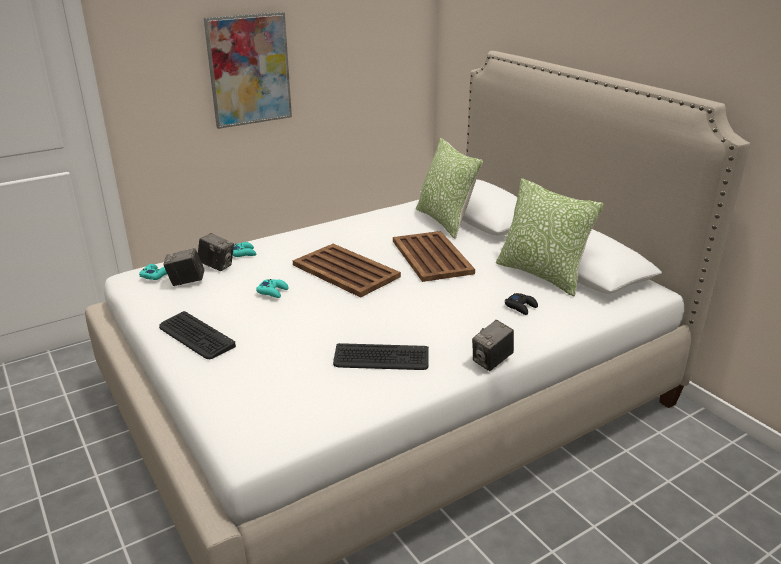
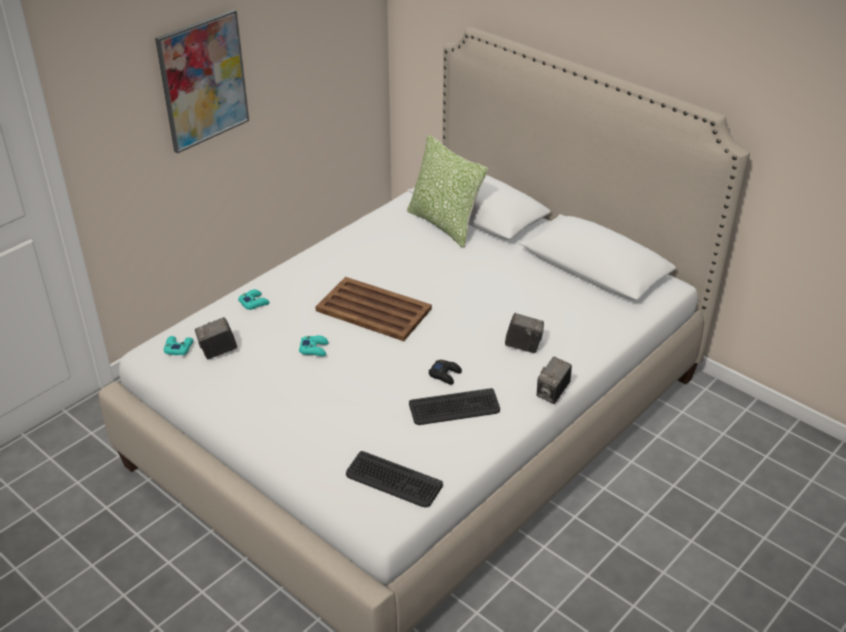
camera: 15 degrees left, 10 degrees up
keyboard [159,311,236,359] -> keyboard moved to [346,451,443,507]
camera [198,233,234,271] -> camera moved to [505,313,544,353]
brown tray [393,231,475,282] -> none
pillow [496,178,604,296] -> none
black game controller [505,293,538,315] -> black game controller moved to [428,360,462,385]

